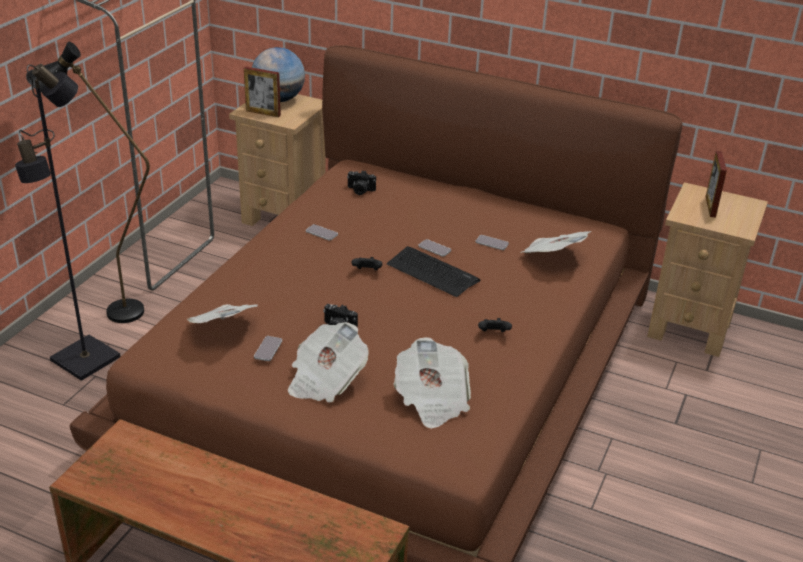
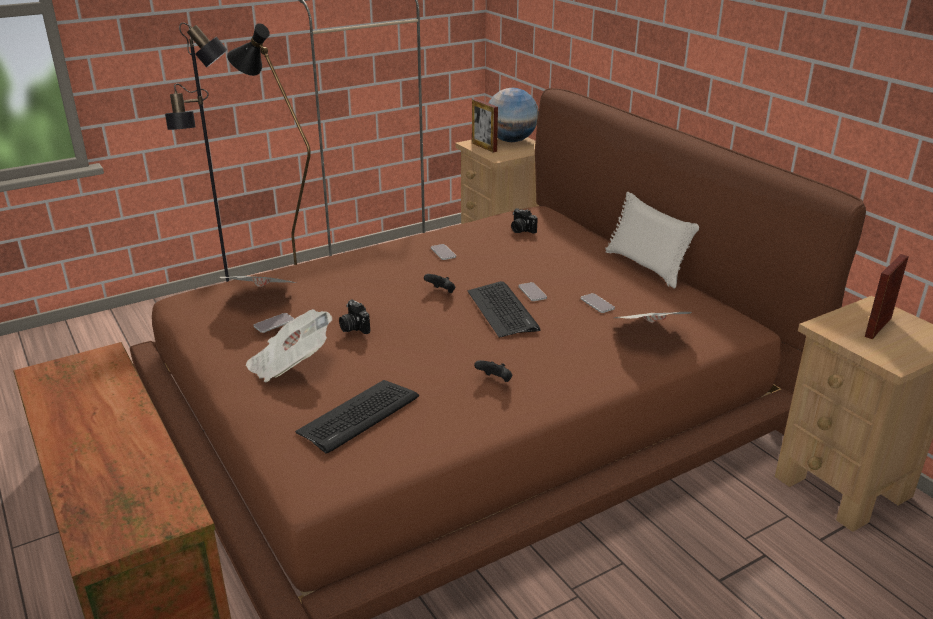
camera: 35 degrees right, 5 degrees down
newspaper [394,337,471,429] -> keyboard [295,380,419,454]
none -> white pillow [605,192,699,288]

